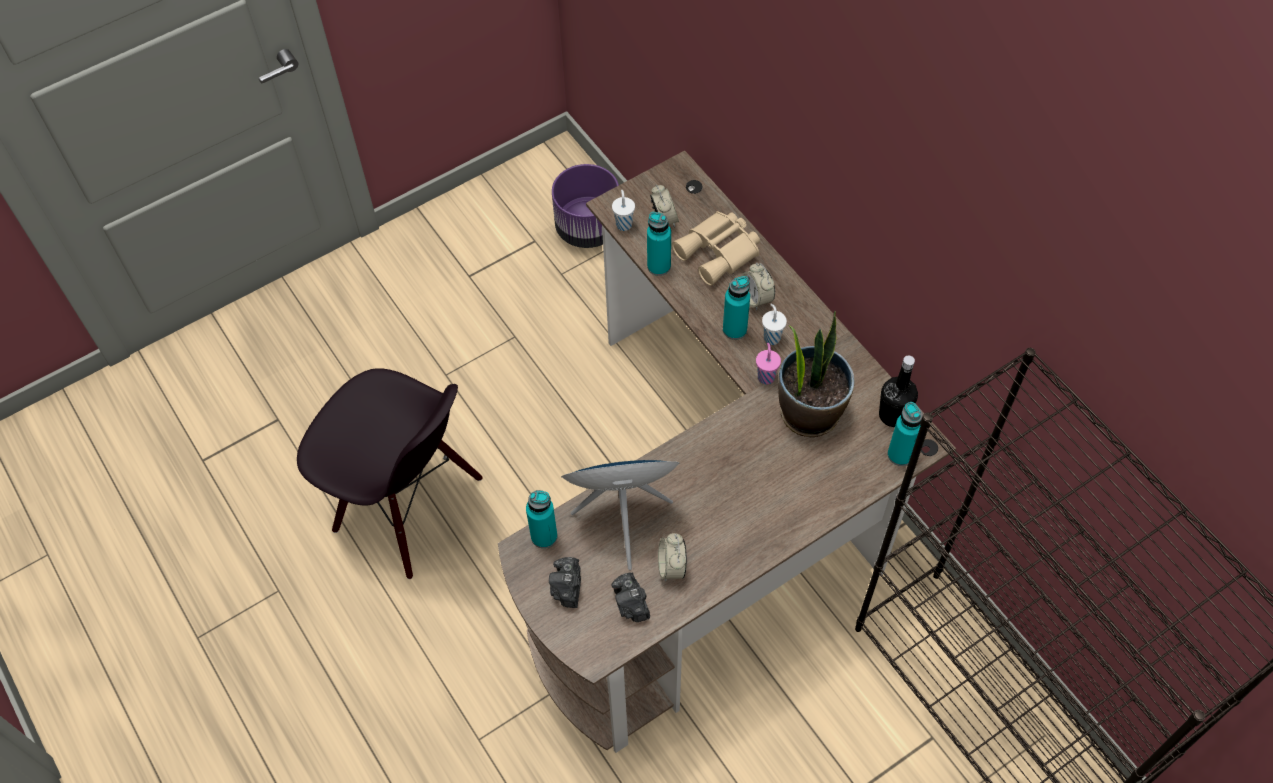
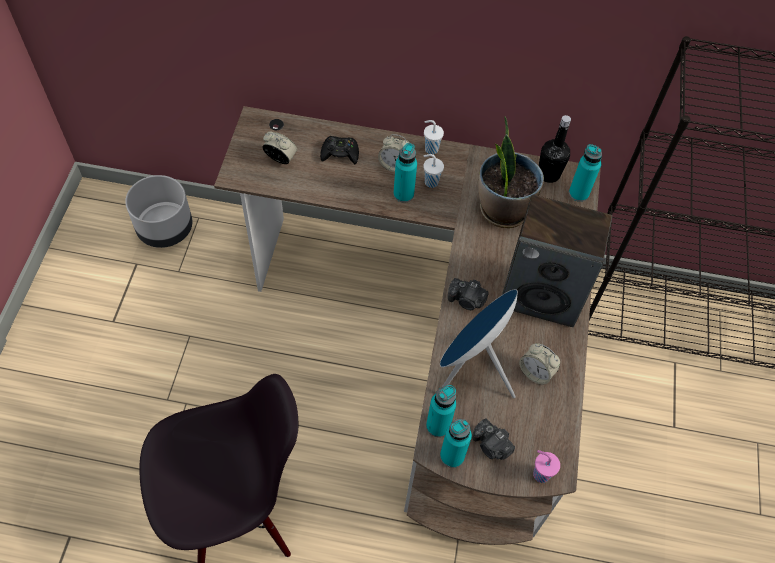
camera: 50 degrees left, 0 degrees up
purple planter [552,164,619,248] -> grey planter [125,175,192,248]
camera [611,573,650,622] -> camera moved to [448,278,489,310]
white cup [612,190,635,231] -> white cup moved to [424,120,444,154]
turquoise bottle [647,212,671,276] -> turquoise bottle moved to [440,419,472,468]
beige binoculars [672,211,760,286] -> black game controller [320,136,359,164]
pink cup [756,343,781,384] -> pink cup moved to [533,450,560,483]
none -> speaker [502,195,612,327]

